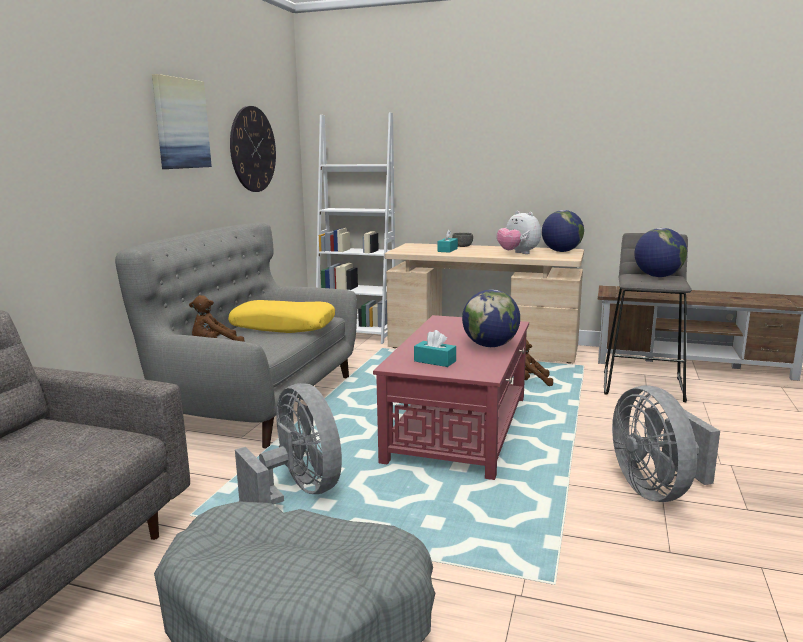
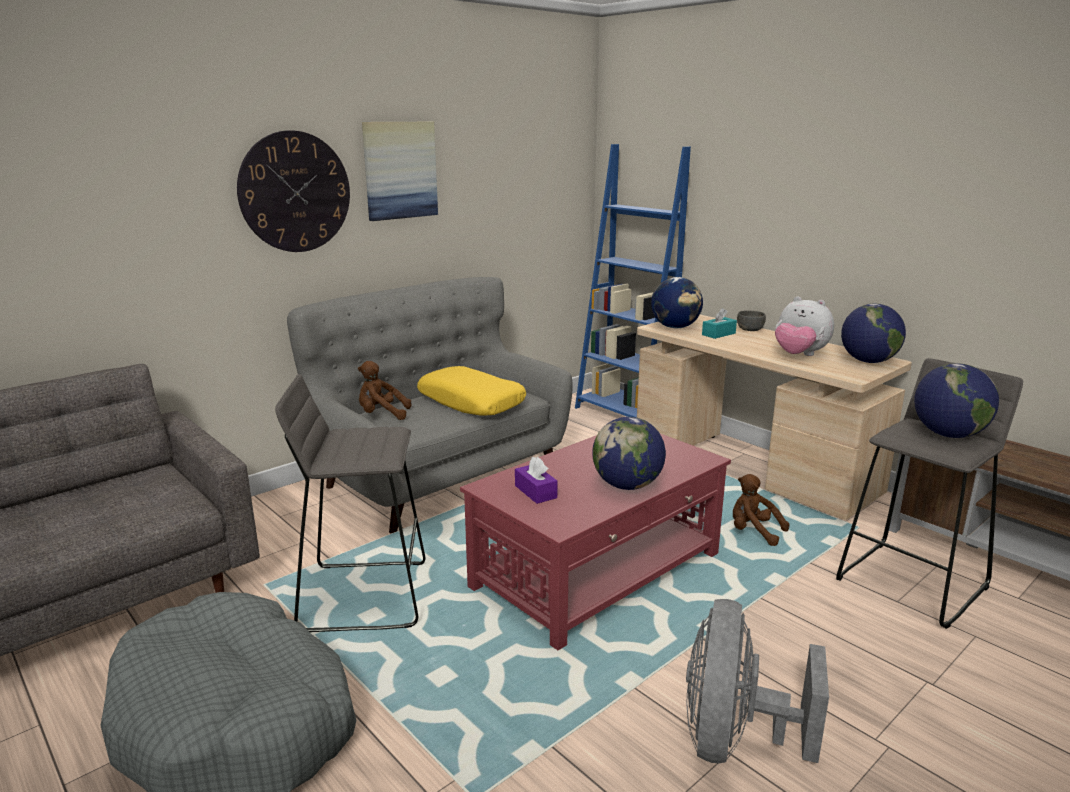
camera: 30 degrees right, 5 degrees up
wall clock [230,106,276,192] -> wall clock moved to [237,130,350,252]
grey fan [235,383,342,505] -> grey stool [275,374,426,632]
white bookcase [316,113,395,344] -> blue bookcase [575,144,691,417]
turquoise tissue box [414,330,456,367] -> purple tissue box [515,457,558,504]
plush toy [497,211,541,254] -> plush toy turned 45 degrees counterclockwise [775,296,834,356]
none -> globe [651,277,703,328]

